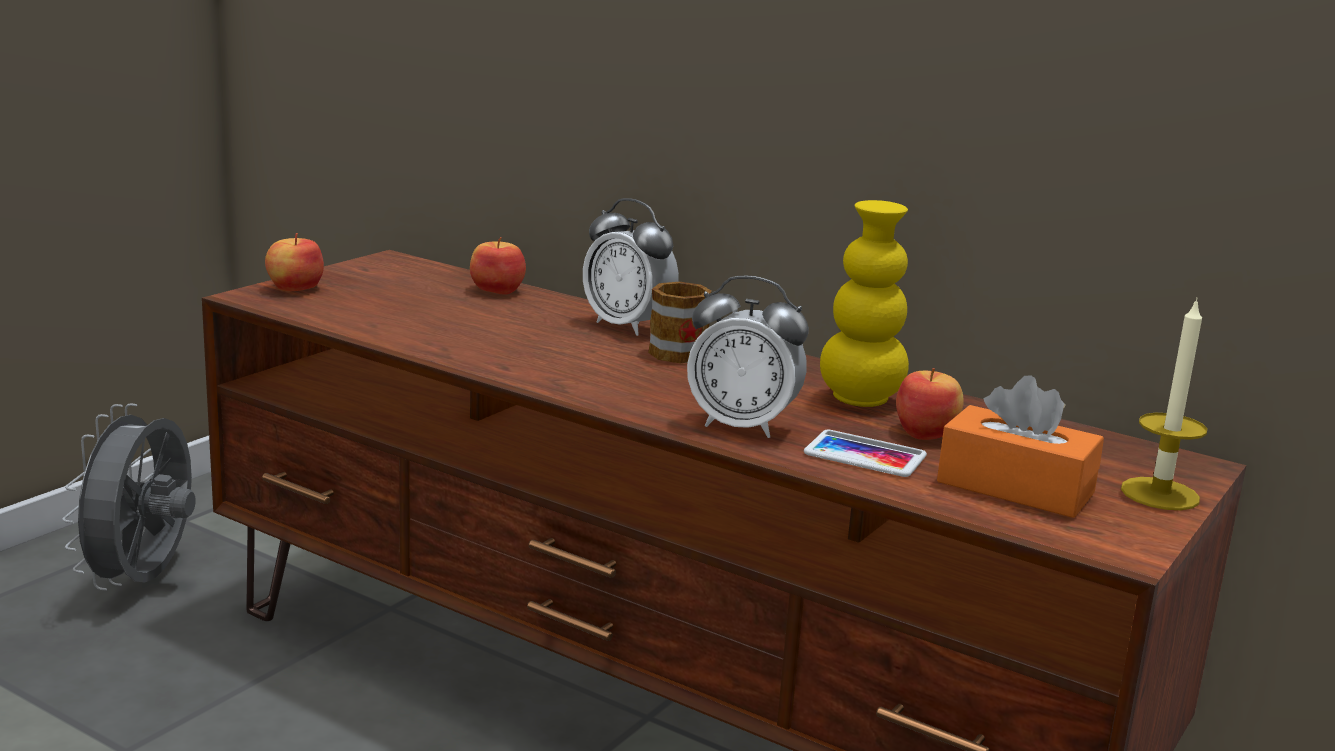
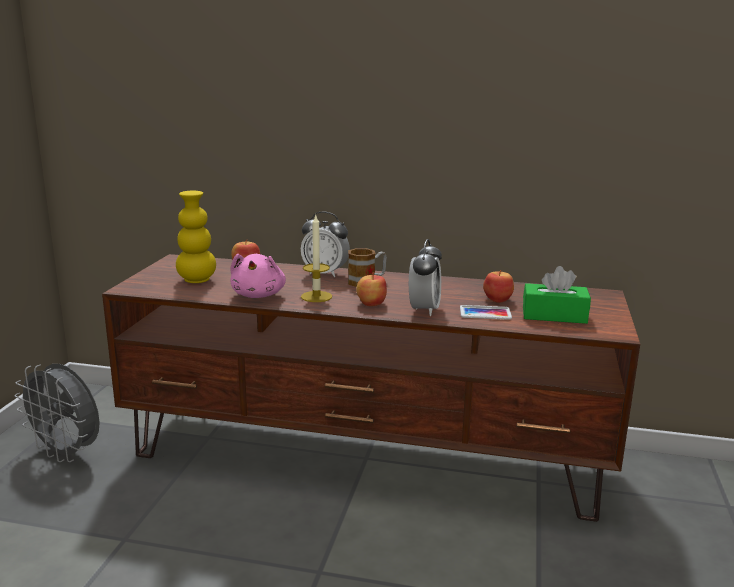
camera: 20 degrees left, 0 degrees up
grey fan [62,404,196,591] -> grey fan turned 45 degrees counterclockwise [15,364,100,462]
apple [265,233,324,291] -> apple moved to [356,273,387,306]
alarm clock [687,276,809,438] -> alarm clock turned 75 degrees counterclockwise [409,239,442,316]
yellow vase [820,200,909,407] -> yellow vase moved to [176,191,216,283]
orange tissue box [937,375,1104,518] -> green tissue box [523,266,591,324]
candle [1121,297,1207,510] -> candle moved to [301,215,332,302]
none -> pink plush toy [230,254,286,298]

